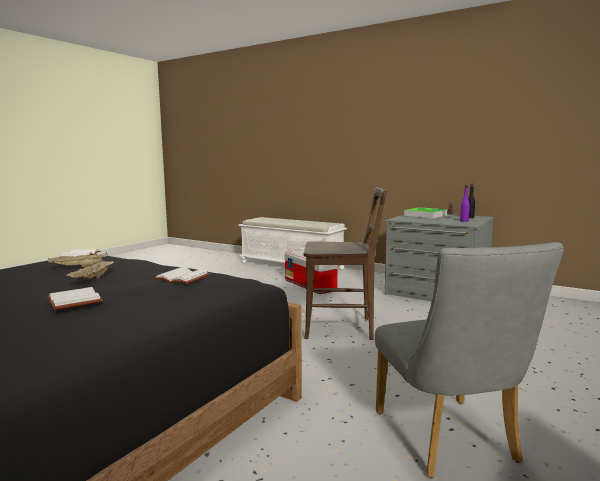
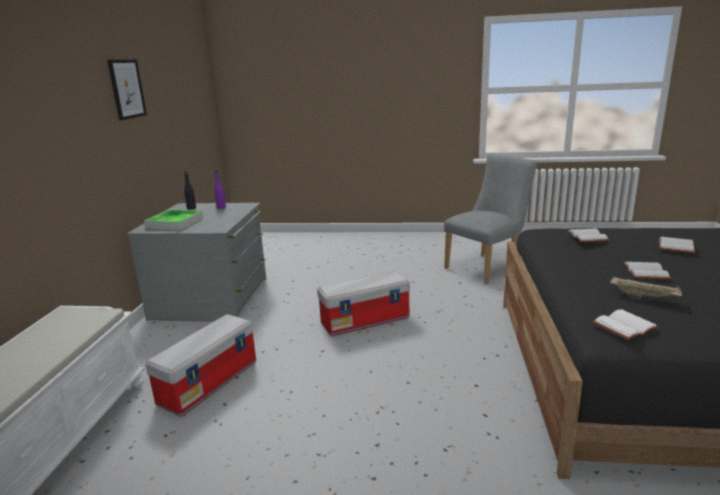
camera: 115 degrees left, 10 degrees up
beige tray [66,260,114,279] -> white book [623,262,671,280]
brown chair [304,187,387,340] -> storage box [317,271,410,336]
none -> picture [107,60,147,120]

